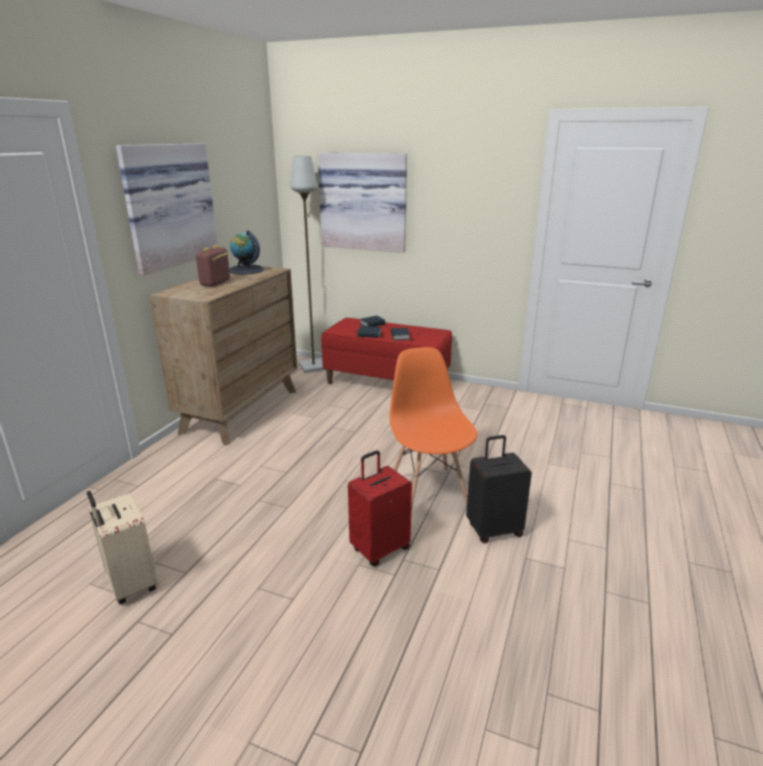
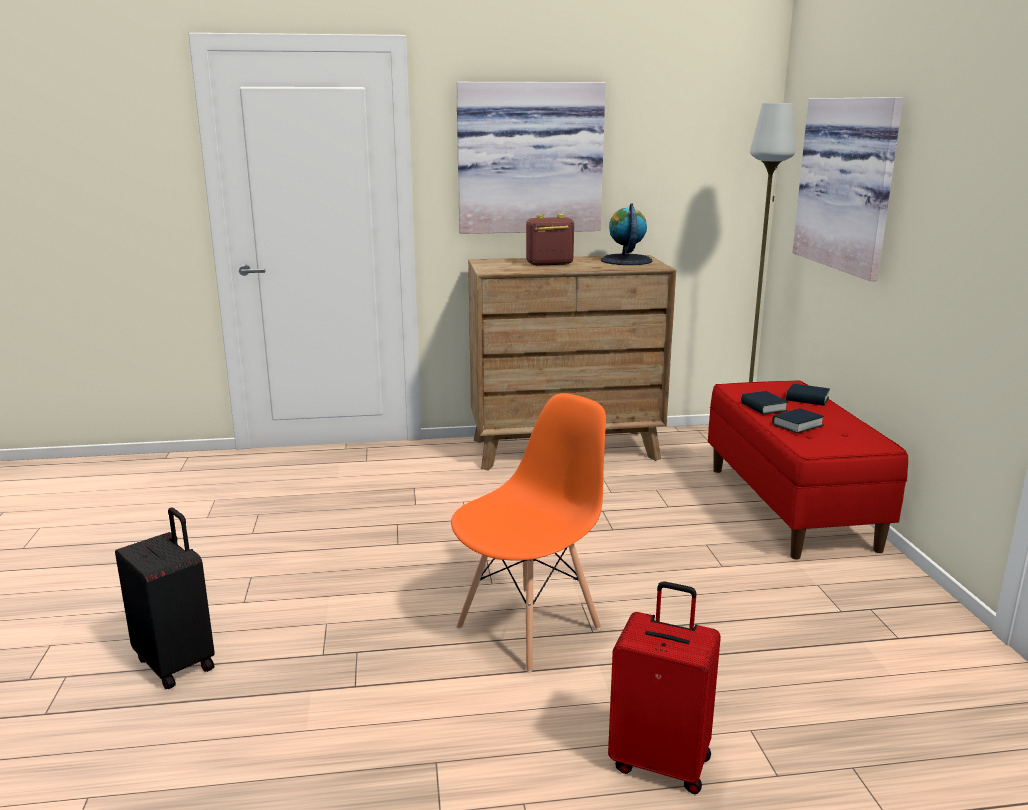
camera: 60 degrees right, 5 degrees down
beige suitcase [87,491,158,604] -> none
red suitcase [348,450,412,566] -> red suitcase moved to [608,581,721,794]
black suitcase [466,435,532,543] -> black suitcase moved to [115,507,215,689]

